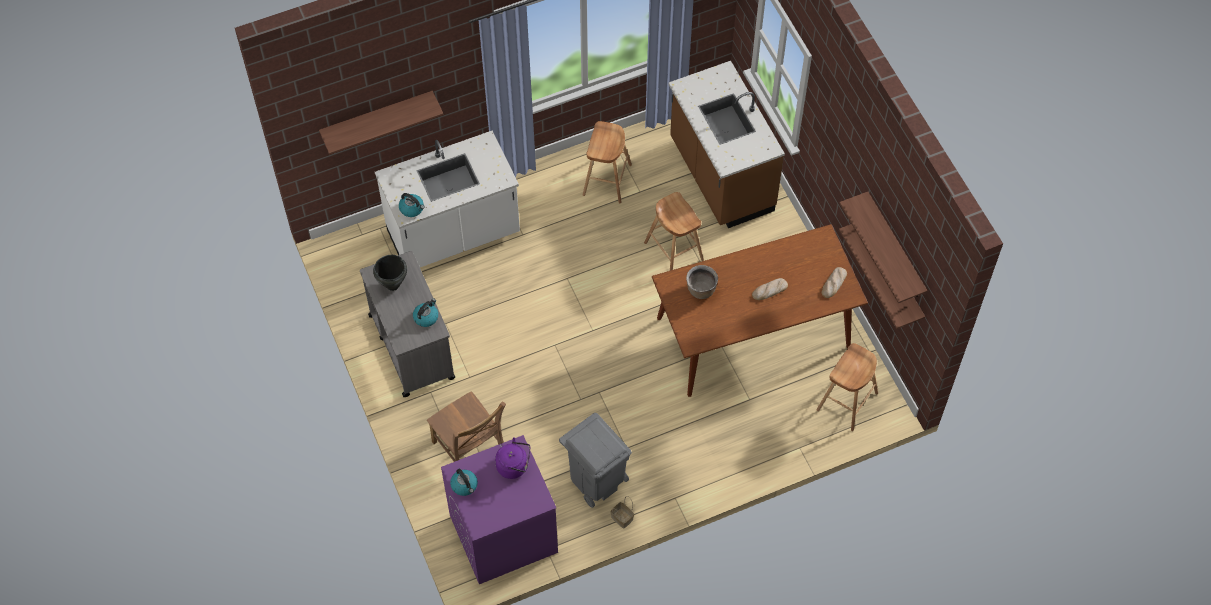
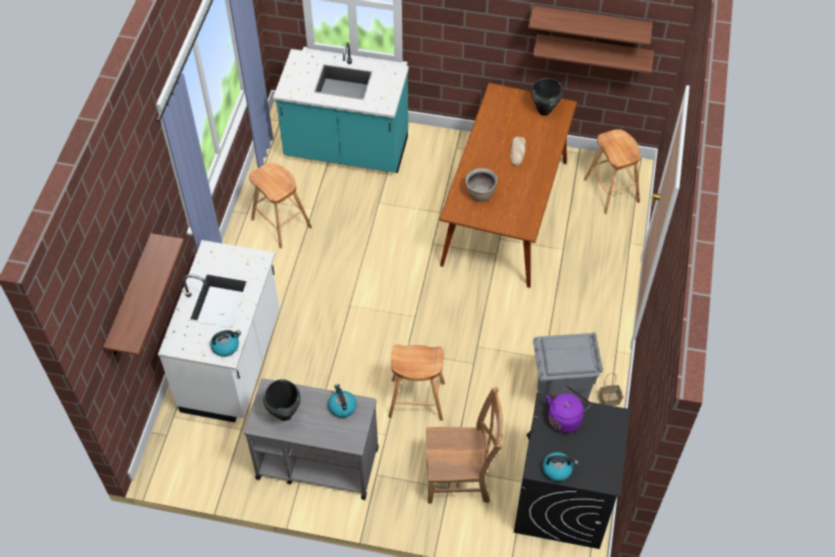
camera: 55 degrees left, 5 degrees down
purple washing machine [441,435,558,584] -> black washing machine [514,393,631,549]
brown stool [644,192,704,271] -> brown stool moved to [388,344,445,421]
brown counter [668,61,785,228] -> turquoise counter [273,42,409,173]
bread [822,267,847,298] -> black cooking pot [531,78,563,116]

